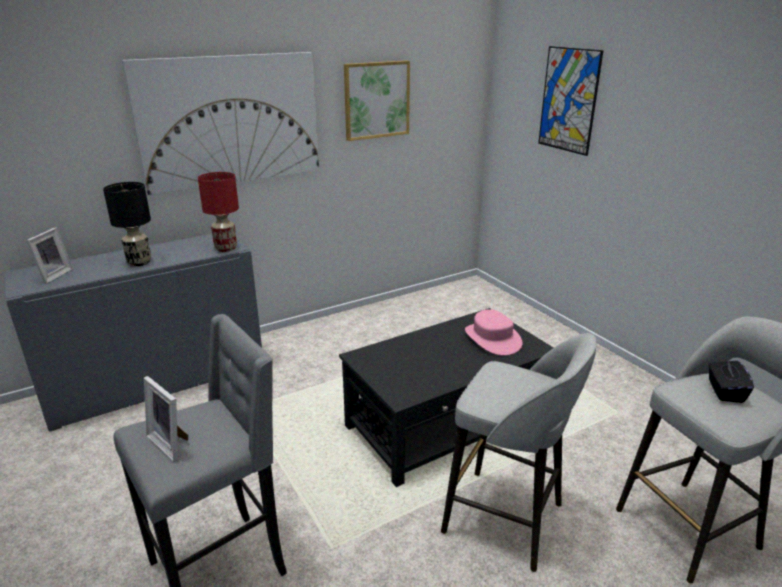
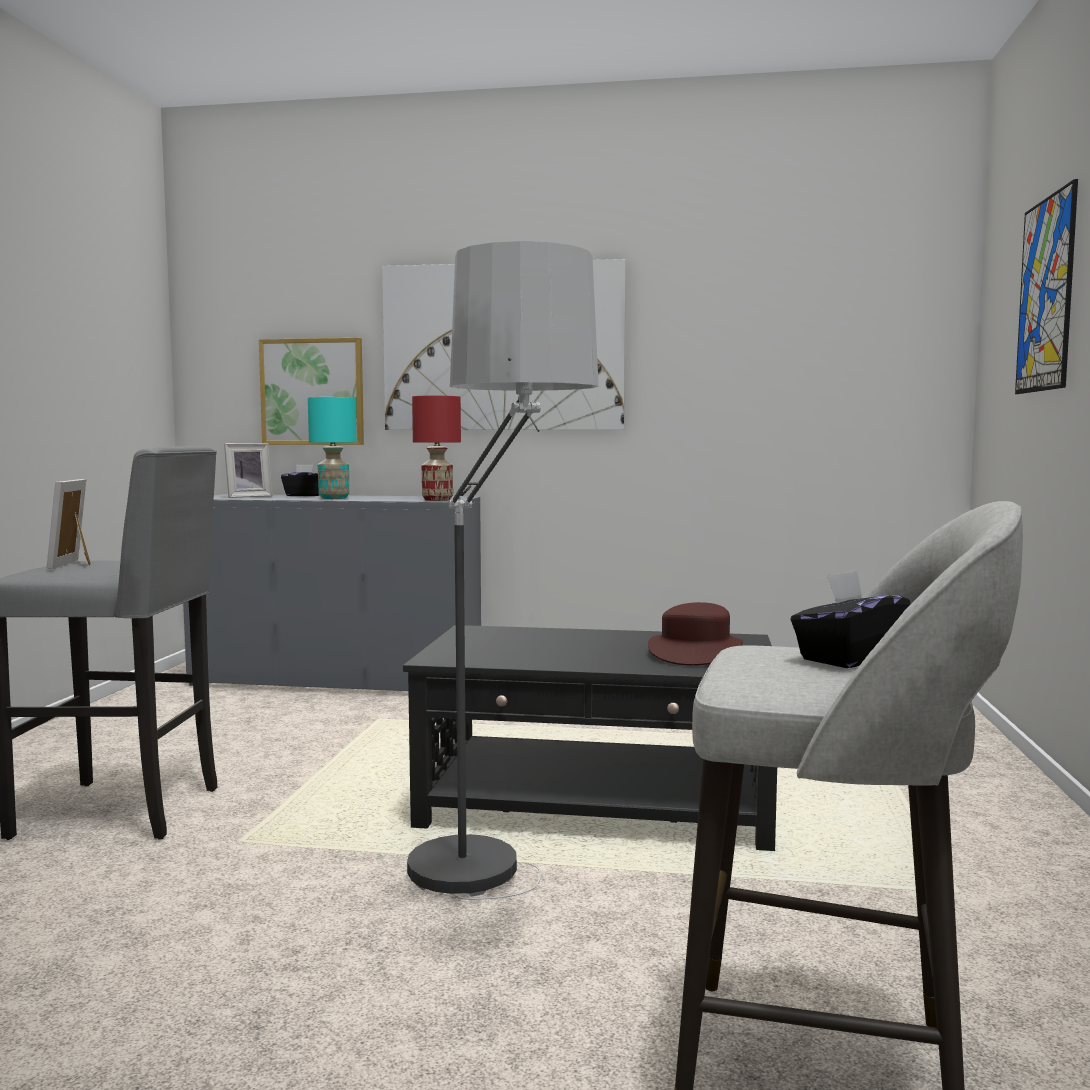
camera: 40 degrees right, 20 degrees down
black table lamp [103,182,151,266] -> turquoise table lamp [308,397,357,499]
picture [344,61,410,141] -> picture moved to [259,338,364,445]
grey stool [441,333,596,572] -> floor lamp [407,241,599,900]
pink hat [465,309,522,356] -> brown hat [648,602,743,666]
none -> black tissue box [281,464,319,496]

